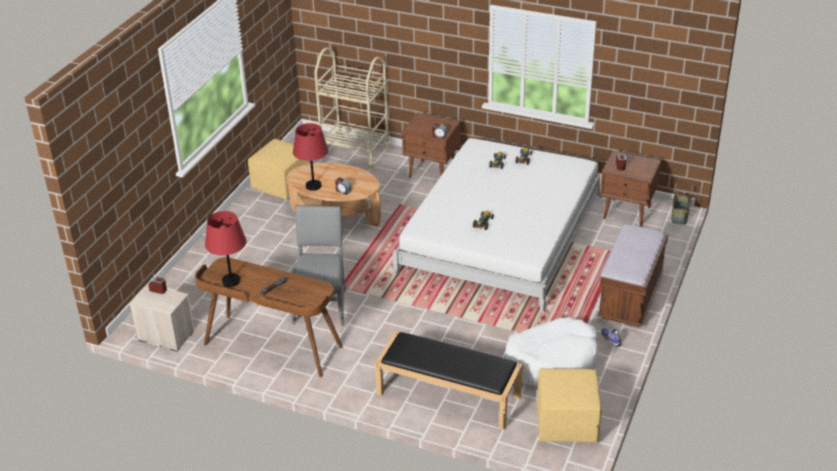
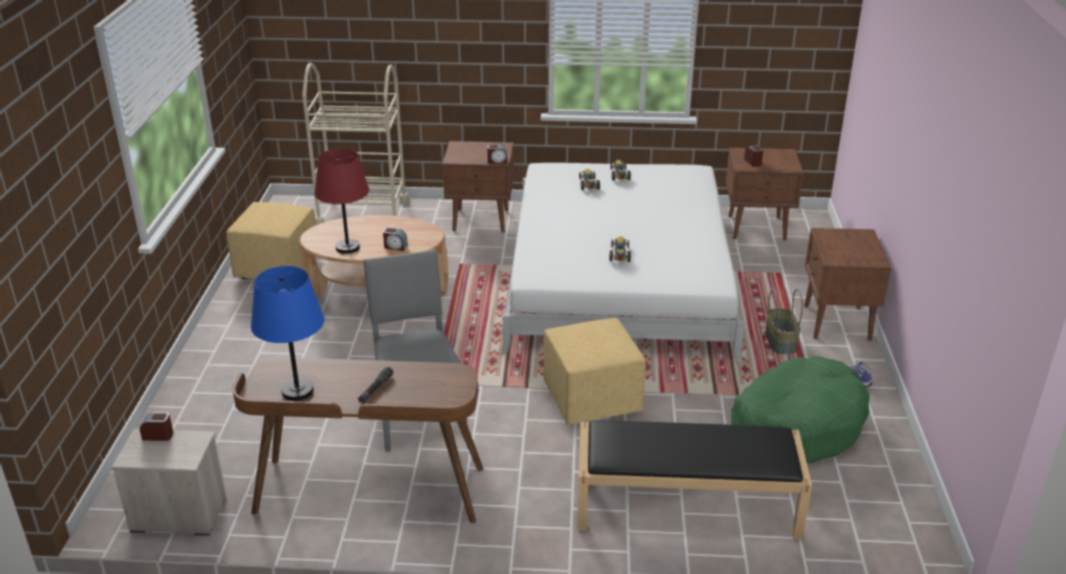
camera: 20 degrees left, 5 degrees down
red table lamp [205,211,246,287] -> blue table lamp [251,266,324,401]
white dog bed [505,317,598,387] -> green dog bed [731,356,869,463]
yellow ottoman [537,368,602,443] -> yellow ottoman moved to [543,318,646,425]
brown bench [597,224,669,327] -> brown nightstand [804,228,891,341]
basket [672,183,693,225] -> basket moved to [765,289,803,354]

